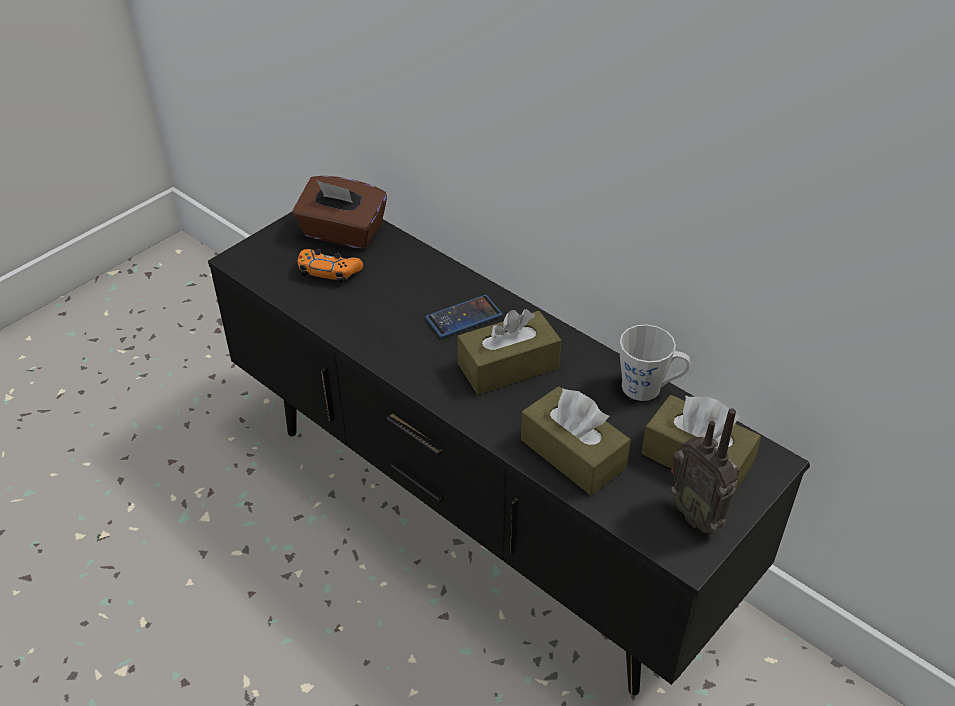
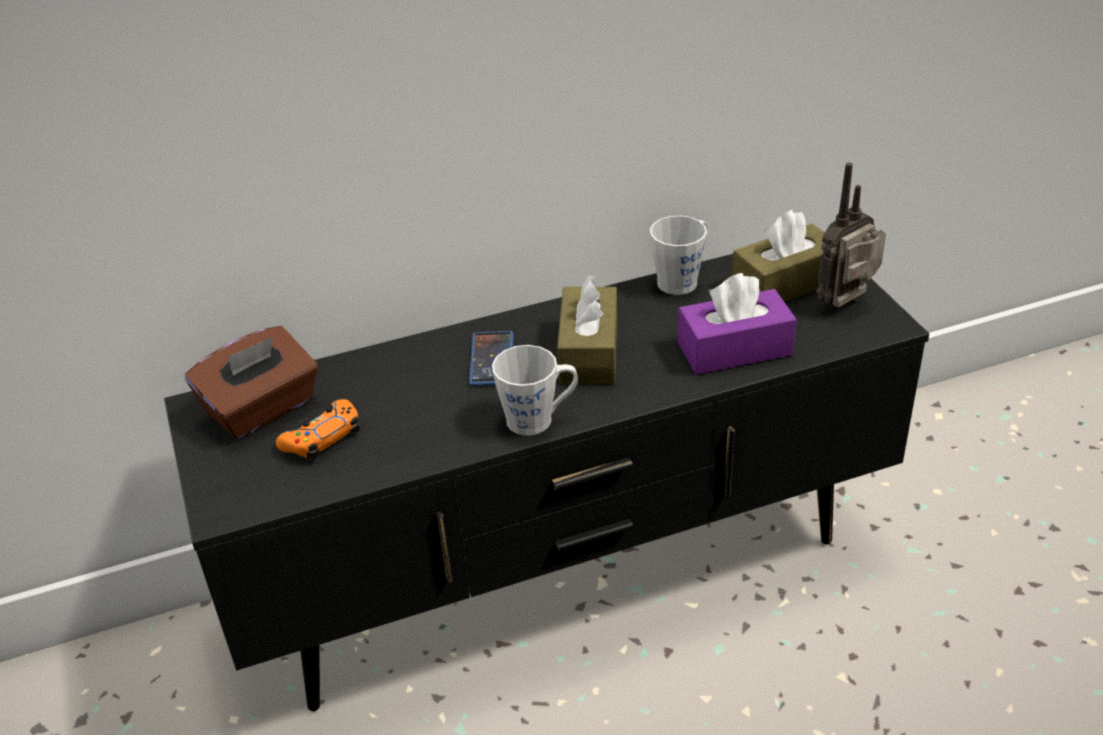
camera: 60 degrees left, 5 degrees down
brown tissue box [521,386,631,495] -> purple tissue box [678,273,797,375]
radio [671,408,738,533] -> radio turned 150 degrees clockwise [816,163,886,308]
none -> grey mug [492,345,578,436]

